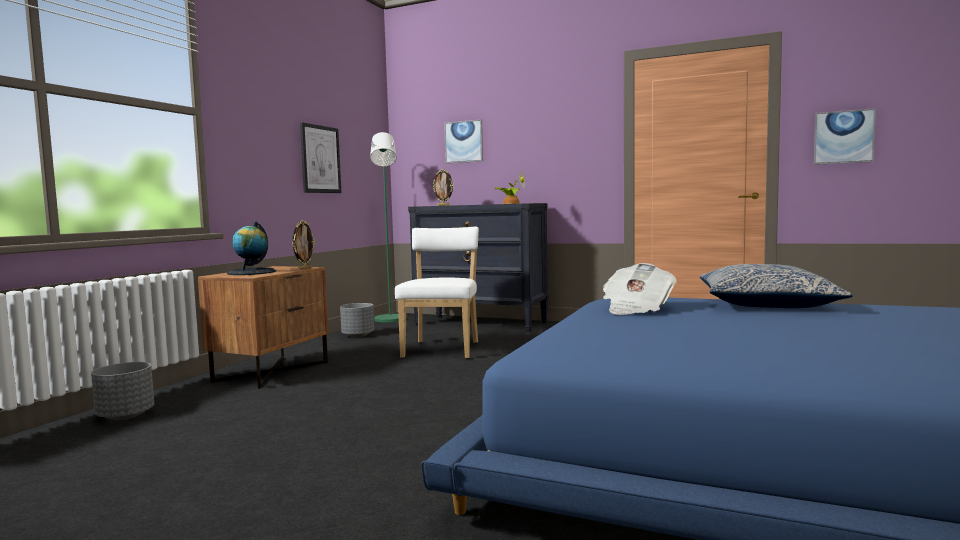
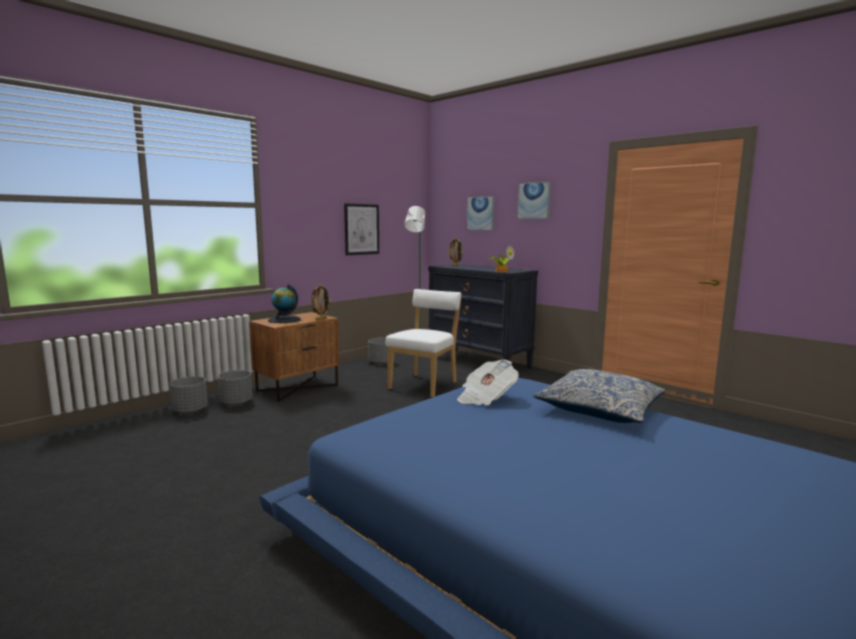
camera: 20 degrees right, 5 degrees up
picture [814,108,876,165] -> picture moved to [517,181,551,220]
none -> grey planter [218,370,253,405]

